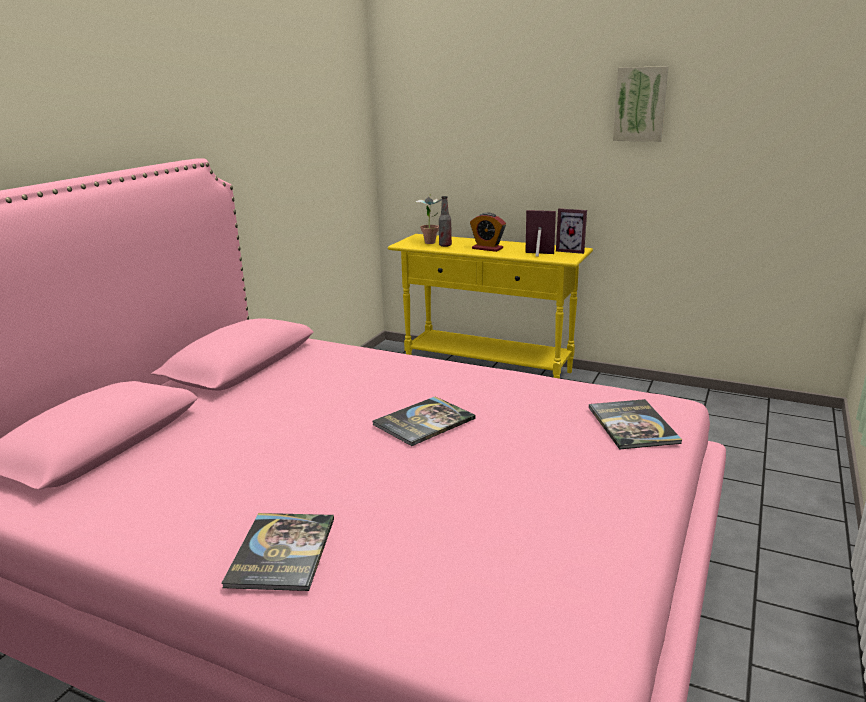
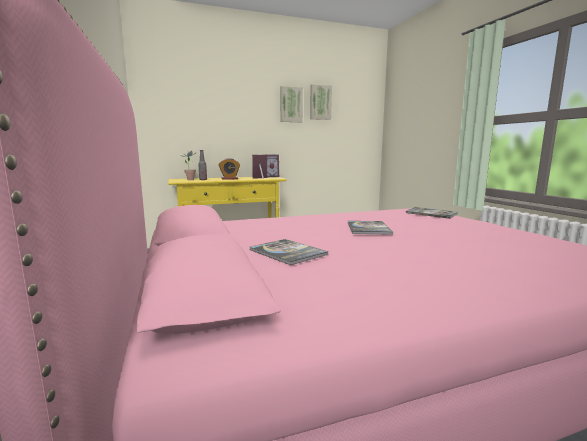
camera: 45 degrees left, 10 degrees down
book [221,513,334,591] -> book moved to [250,239,328,265]
none -> picture [310,84,332,120]

